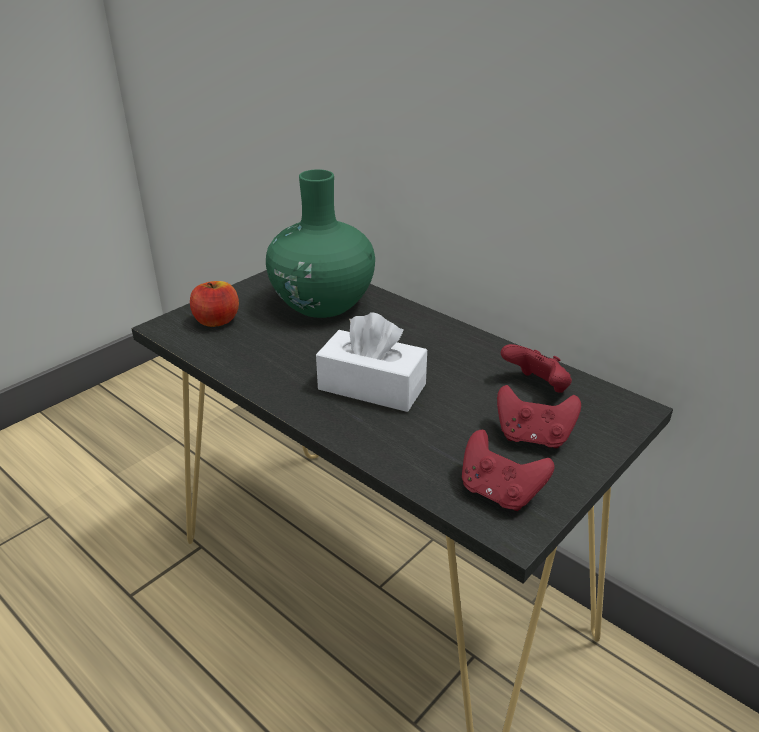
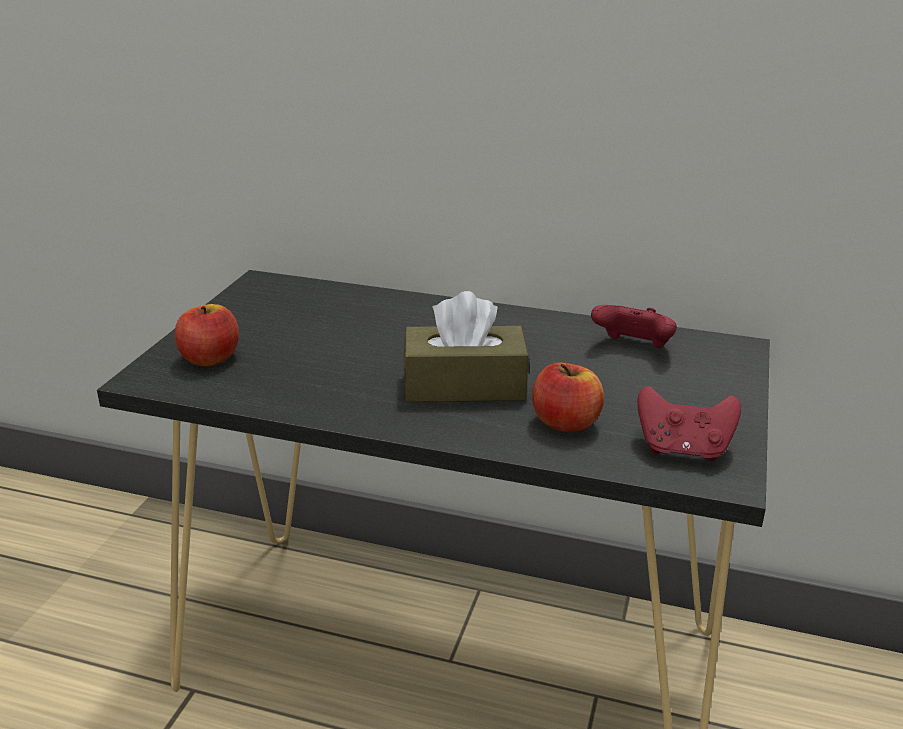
camera: 25 degrees left, 5 degrees down
green vase [266,169,375,318] -> none
white tissue box [316,313,427,412] -> brown tissue box [403,291,529,402]
red game controller [497,385,581,448] -> none
none -> apple [532,363,604,432]

